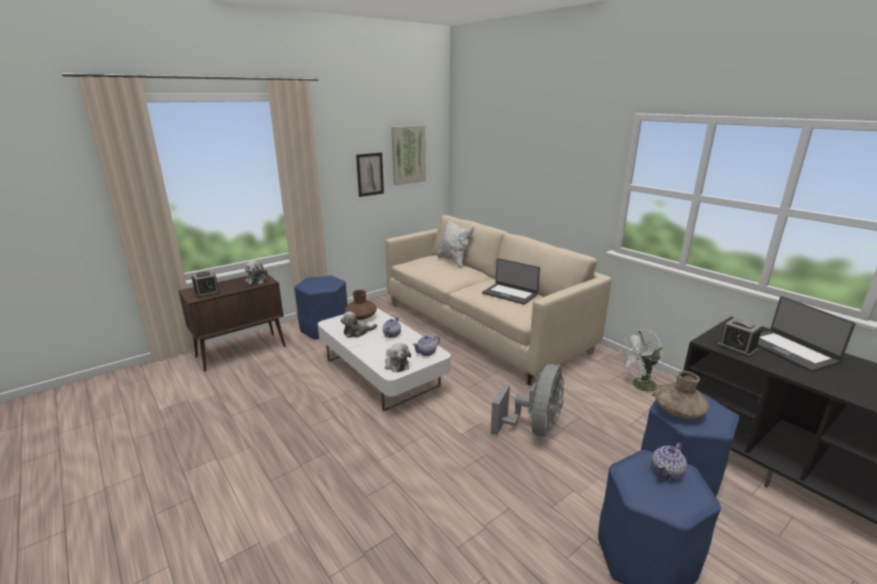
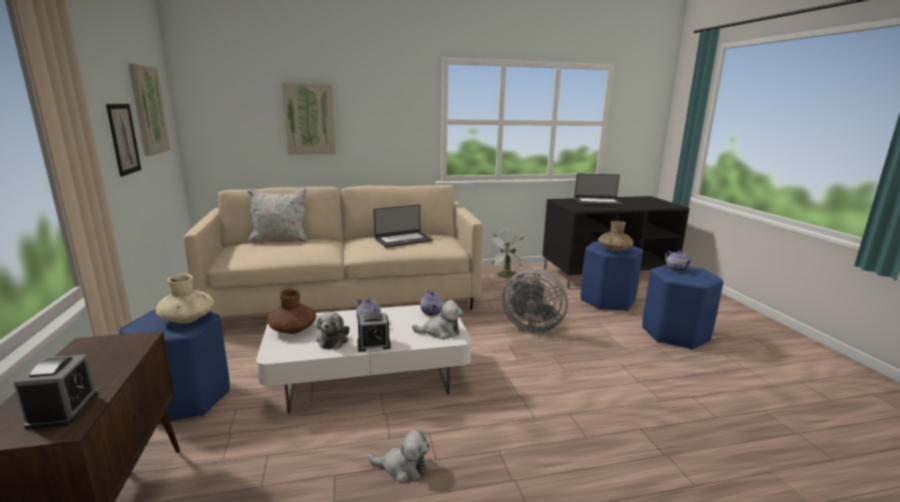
camera: 65 degrees left, 5 degrees down
plush toy [245,261,267,285] -> plush toy moved to [368,429,429,483]
grey fan [491,364,564,437] -> grey fan turned 150 degrees clockwise [502,269,568,333]
alarm clock [717,318,762,357] -> alarm clock moved to [357,313,391,352]
none -> beige vase [156,274,214,324]
none -> picture [282,83,336,155]

